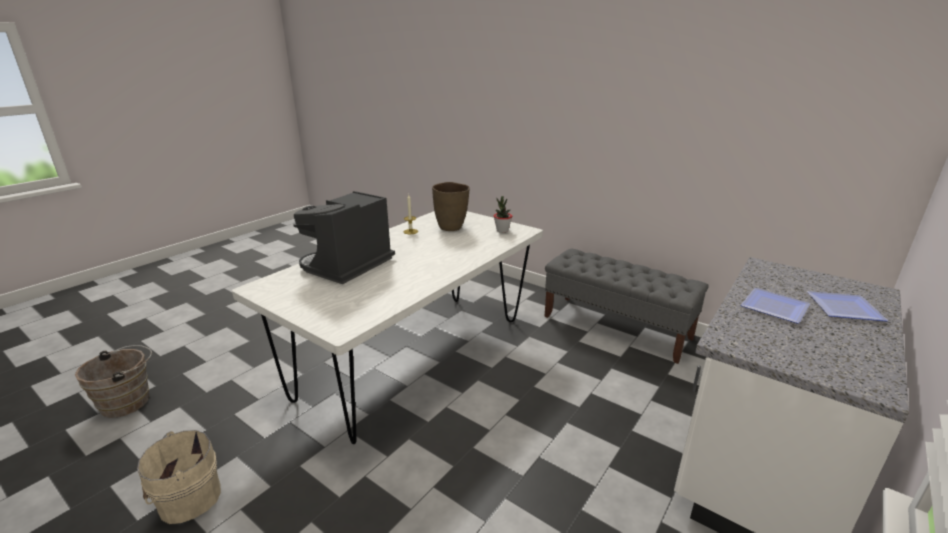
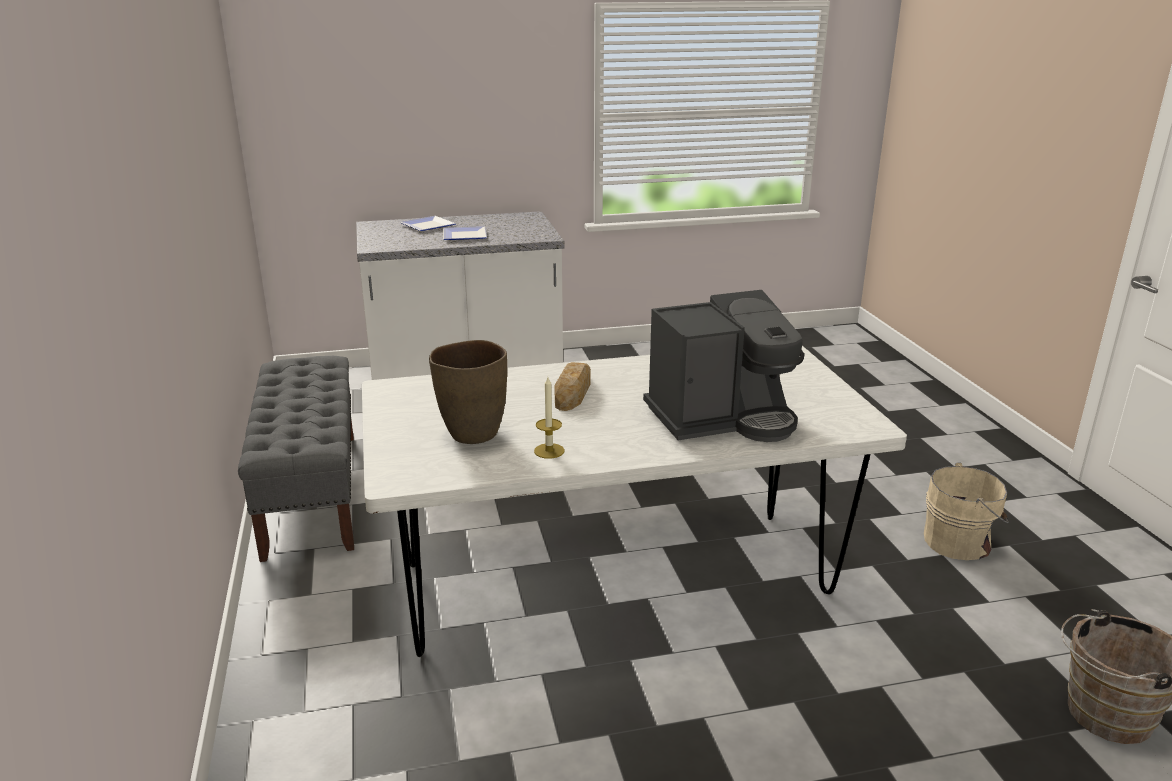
camera: 140 degrees left, 0 degrees up
potted plant [494,196,512,233] -> none
none -> bread [554,362,591,411]

